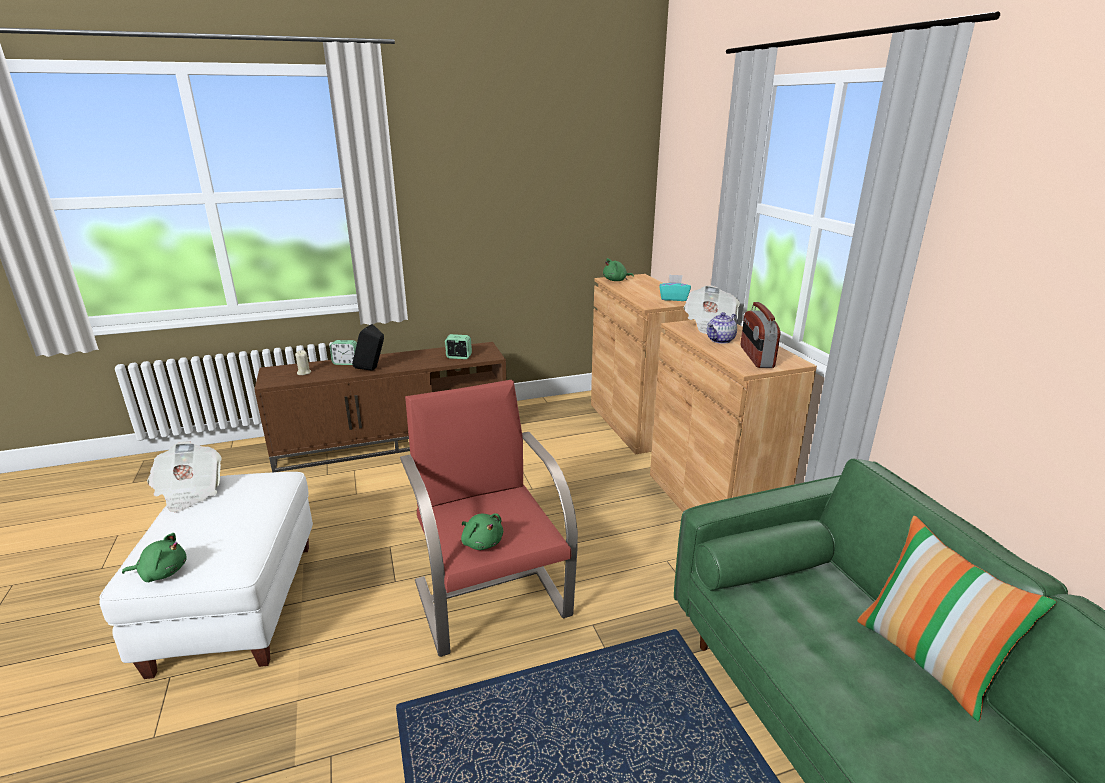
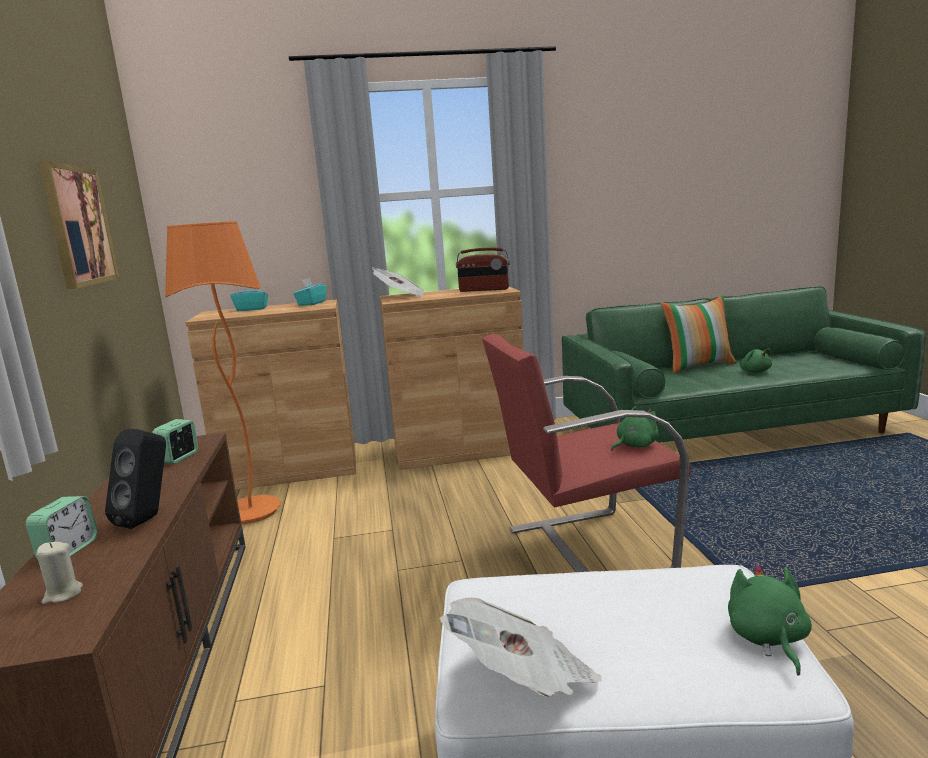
camera: 80 degrees left, 10 degrees down
green plush toy [603,258,634,281] -> green plush toy moved to [740,348,772,373]
teapot [707,312,737,344] -> none
none -> picture [38,161,119,289]
none -> orange floor lamp [165,221,281,524]
none -> turquoise tissue box [231,287,268,311]

